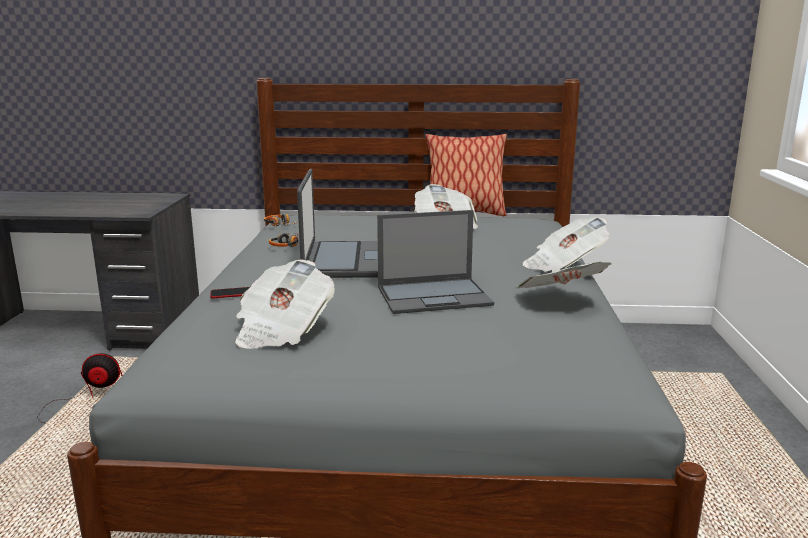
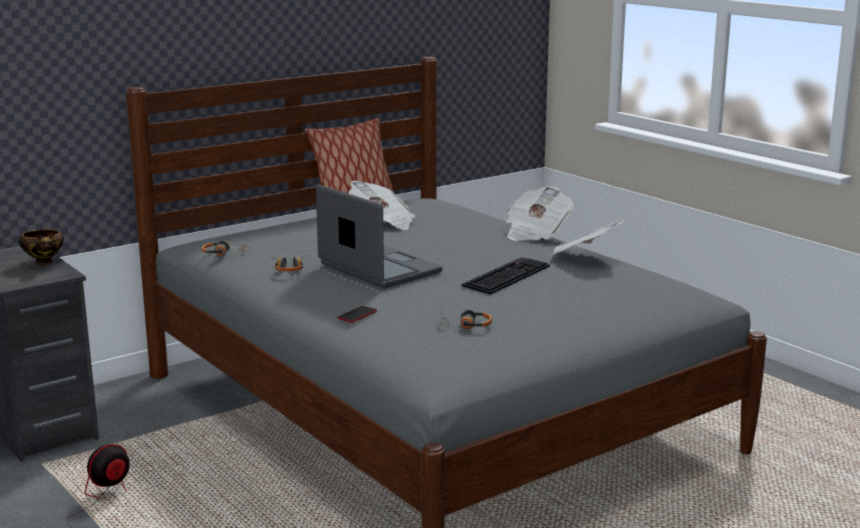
camera: 40 degrees left, 0 degrees up
newspaper [236,260,335,349] -> headphones [437,309,492,329]
laptop [377,210,494,314] -> keyboard [461,257,550,294]
none -> bowl [18,229,64,266]

